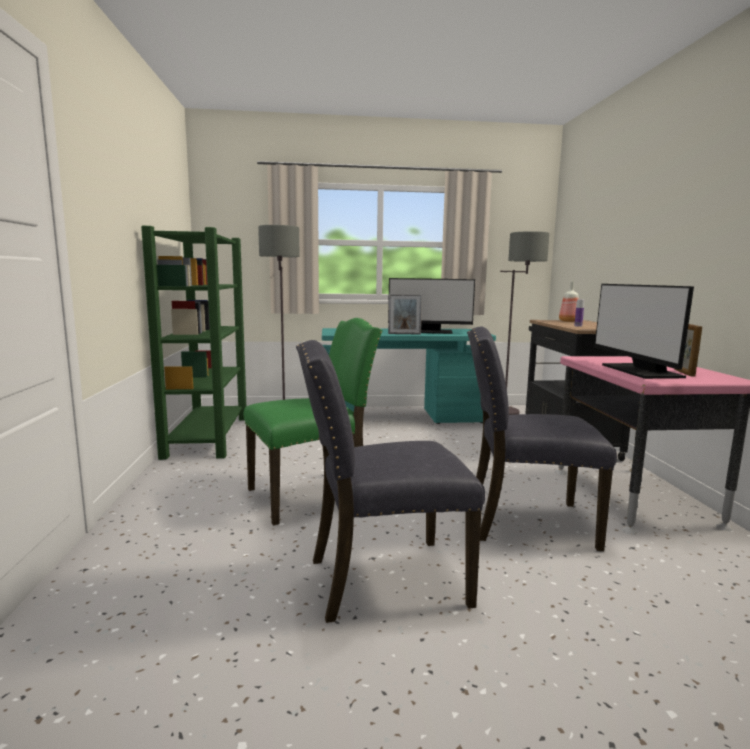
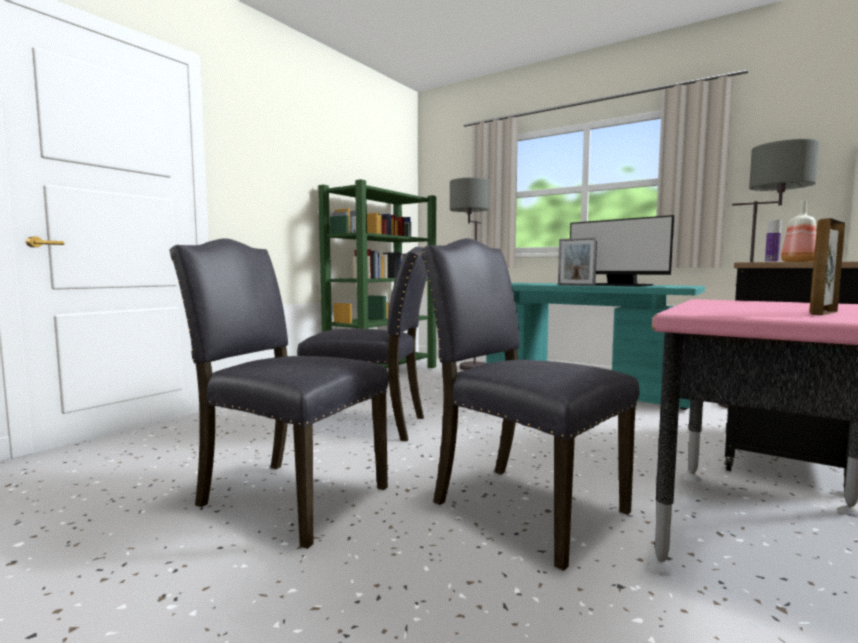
camera: 40 degrees right, 5 degrees down
green chair [244,318,383,525] -> grey chair [297,247,428,441]
monitor [594,284,694,379] -> none

